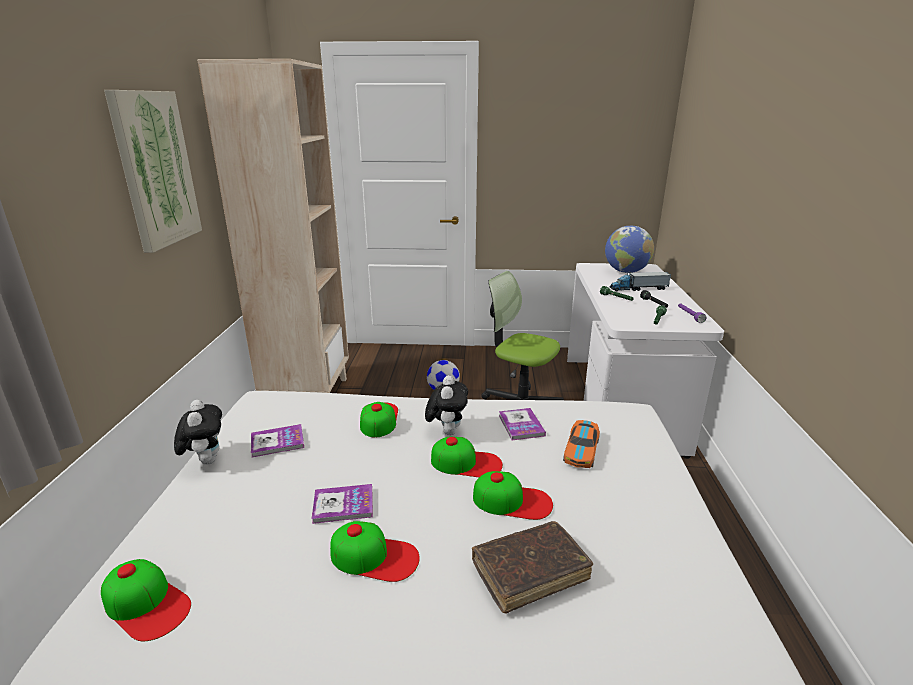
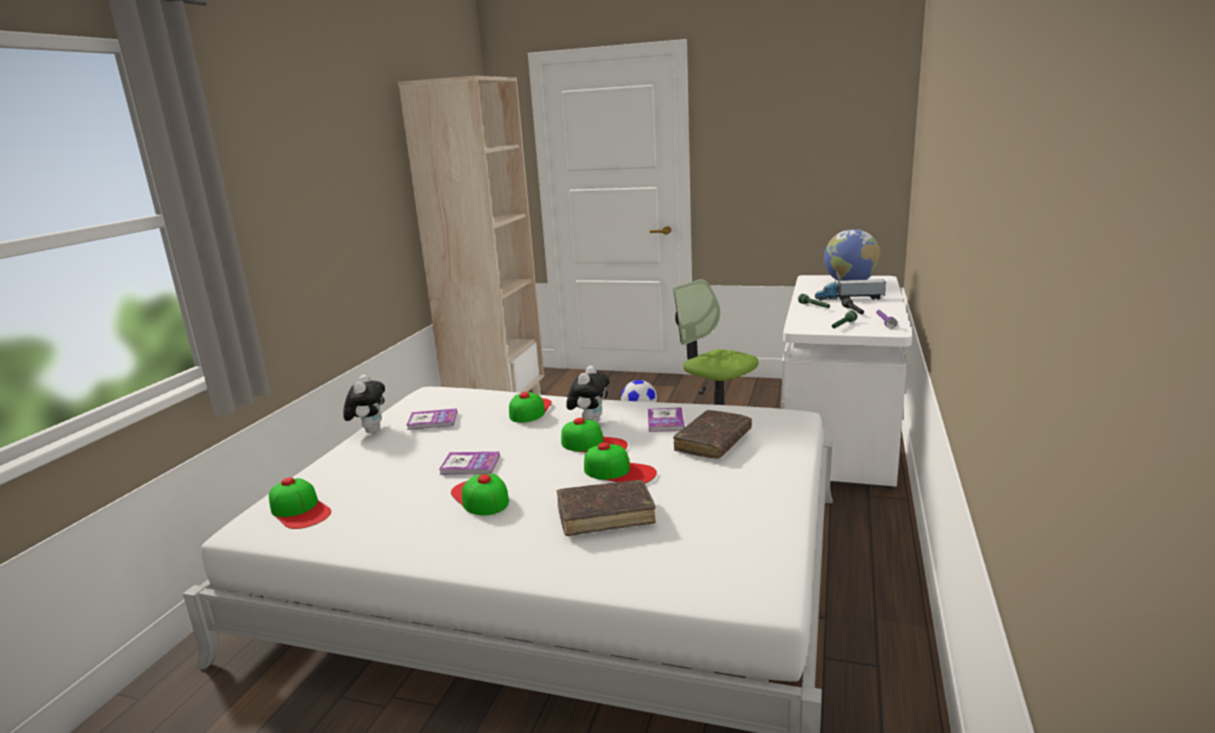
camera: 15 degrees right, 5 degrees down
picture [104,90,202,253] -> none
cap [330,521,420,582] -> cap turned 150 degrees counterclockwise [451,474,509,516]
toy car [563,420,600,468] -> brown book [673,410,752,459]

